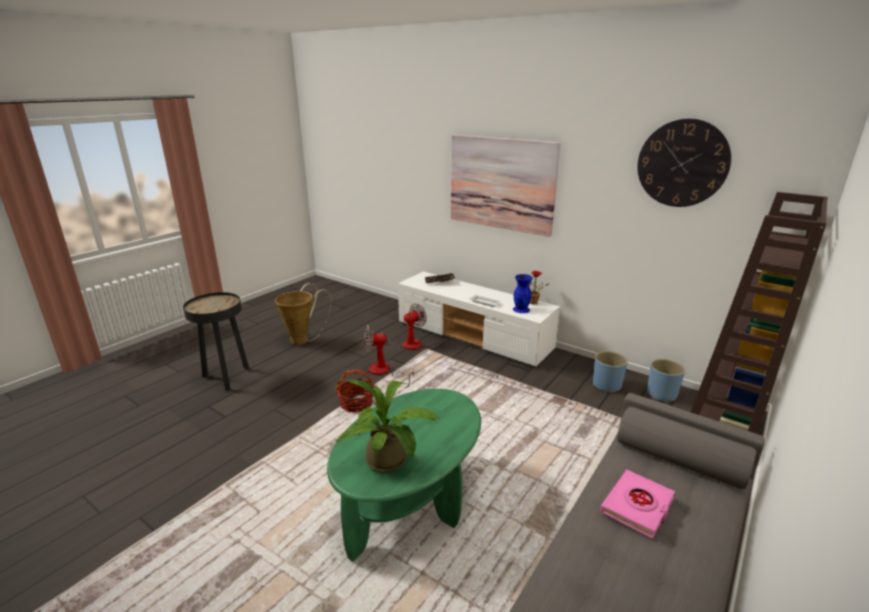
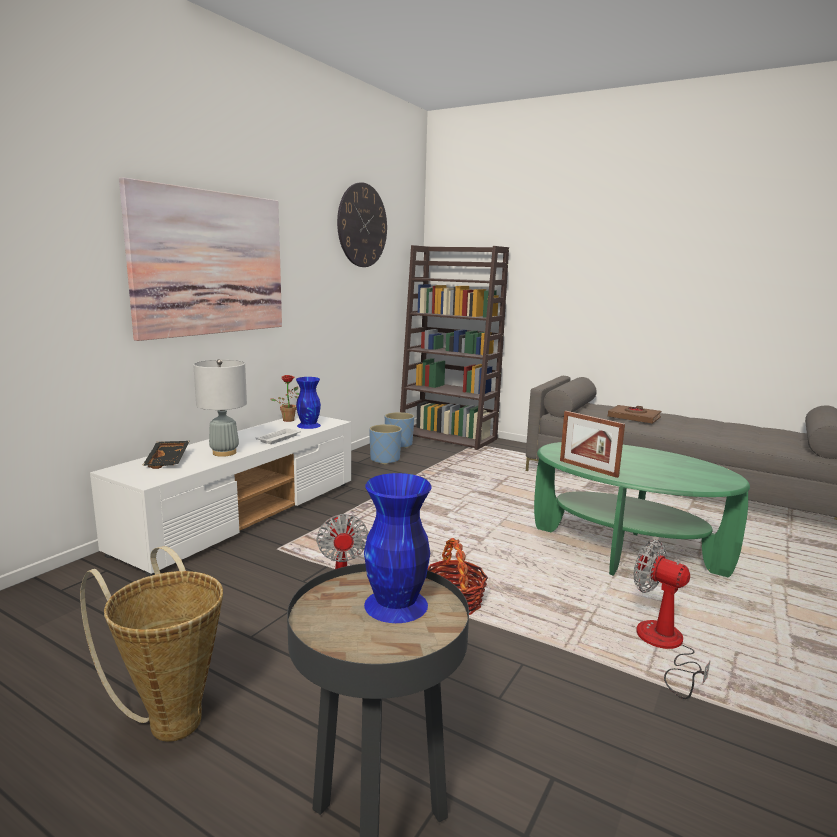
camera: 95 degrees left, 10 degrees down
potted plant [336,379,440,473] -> none
fan [366,303,427,350] -> fan moved to [634,540,711,699]
pink book [600,469,675,539] -> brown book [608,405,662,424]
none -> grey table lamp [193,359,247,457]
none -> blue vase [364,473,432,623]
none -> picture frame [560,411,625,478]

